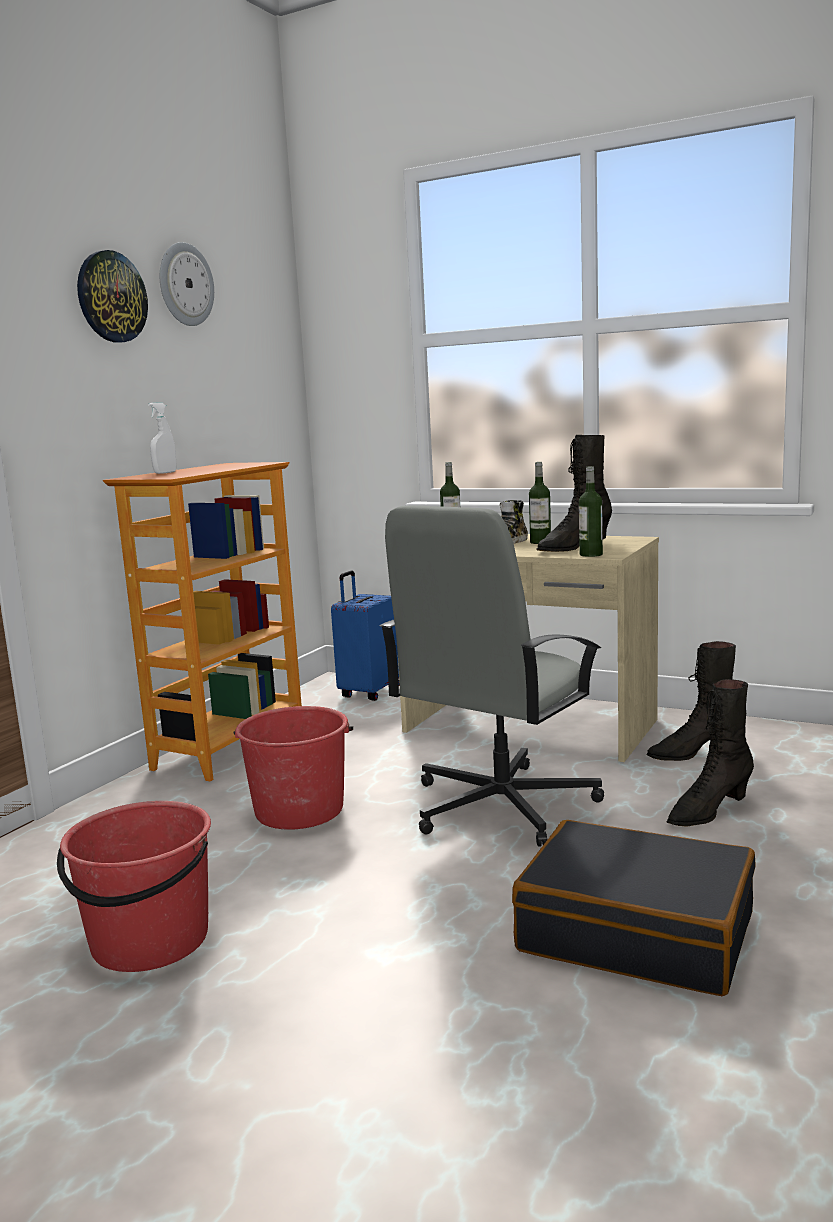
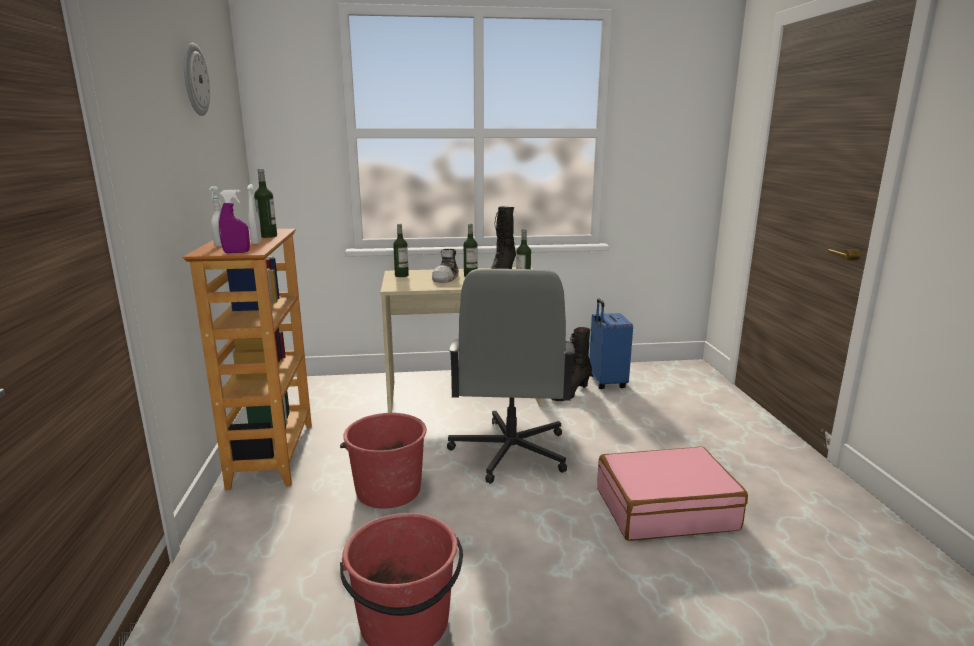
camera: 35 degrees left, 5 degrees up
wall clock [77,250,148,343] -> none
blue suitcase [331,570,400,701] -> blue suitcase moved to [589,298,633,389]
black suitcase [512,820,756,996] -> pink suitcase [597,446,748,541]
black boot [667,679,754,827] -> none
none -> purple spray bottle [219,189,250,253]
none -> white spray bottle [247,184,262,244]
none -> bottle [254,169,277,238]

